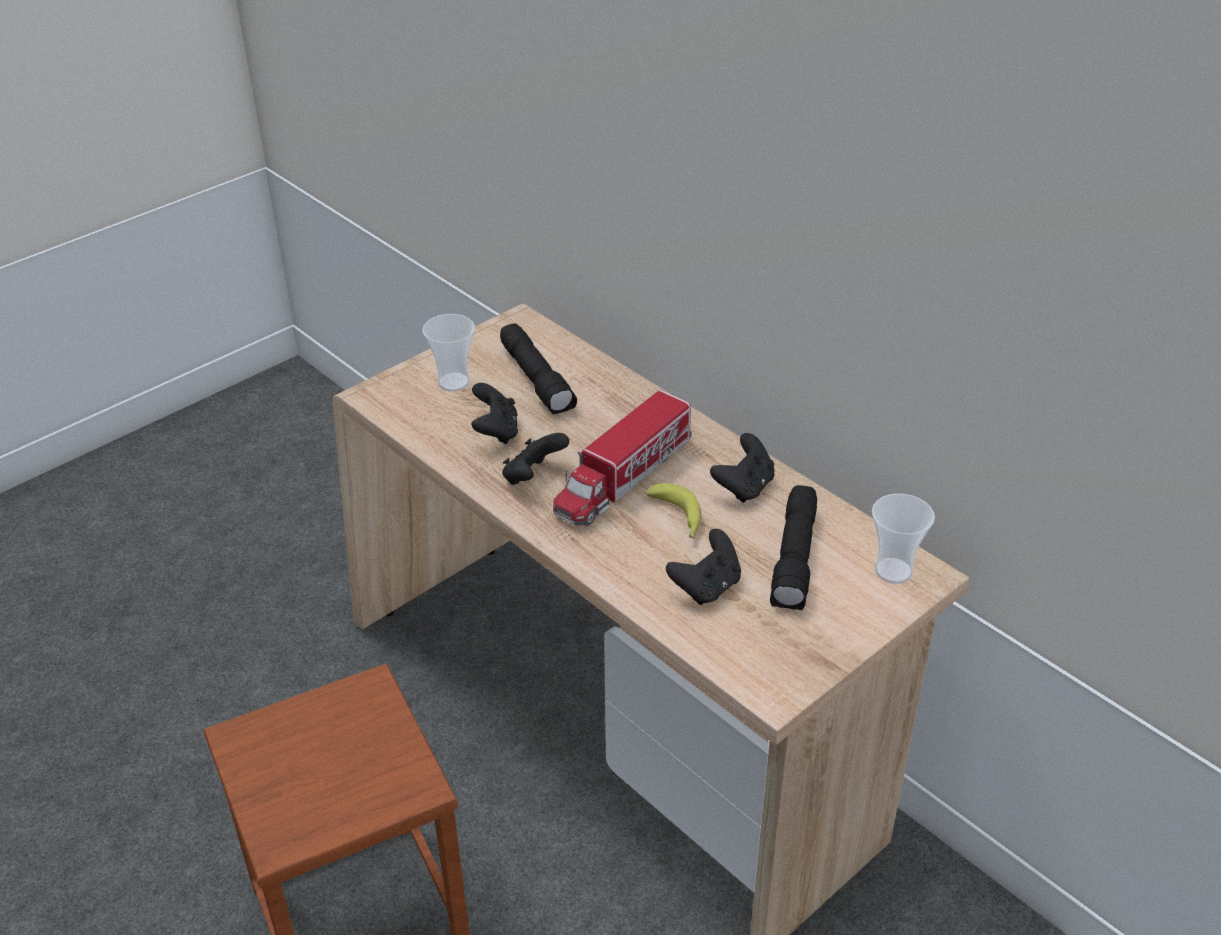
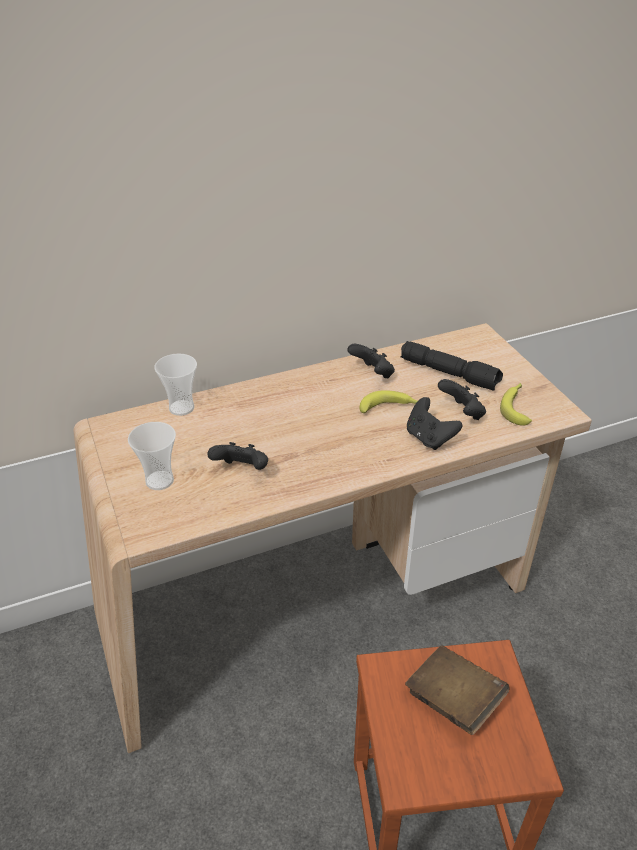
camera: 70 degrees left, 0 degrees up
black flashlight [500,323,577,414] -> none
black game controller [502,433,569,485] -> black game controller moved to [407,397,462,450]
toy truck [553,390,692,526] -> none
cup [872,493,935,584] -> cup moved to [154,354,197,416]
none -> brown book [405,645,509,735]
none -> banana [500,383,532,426]

